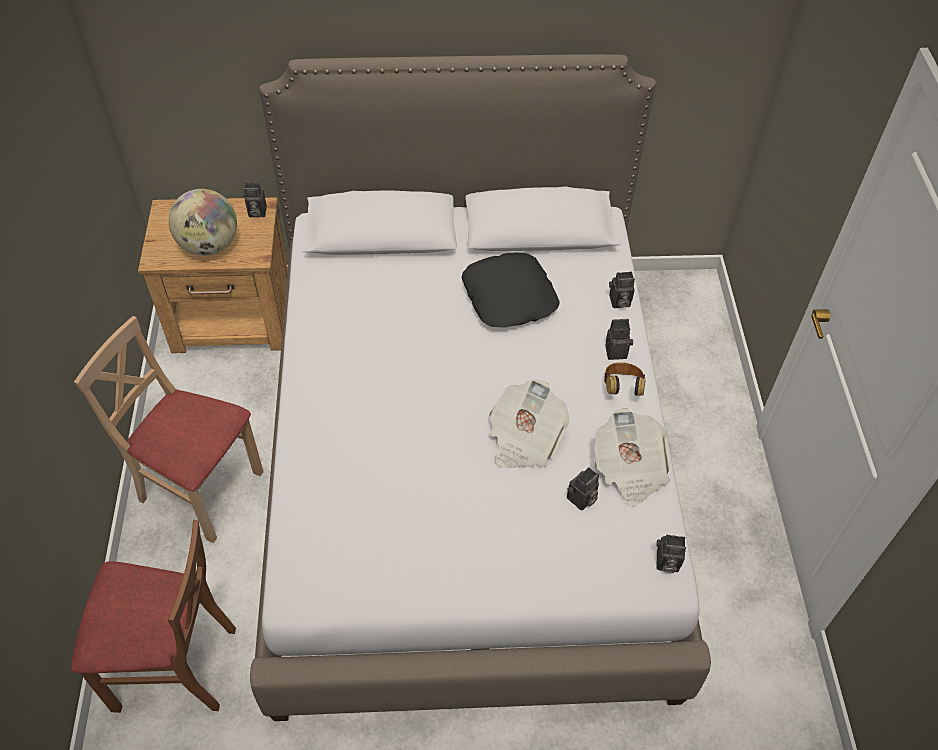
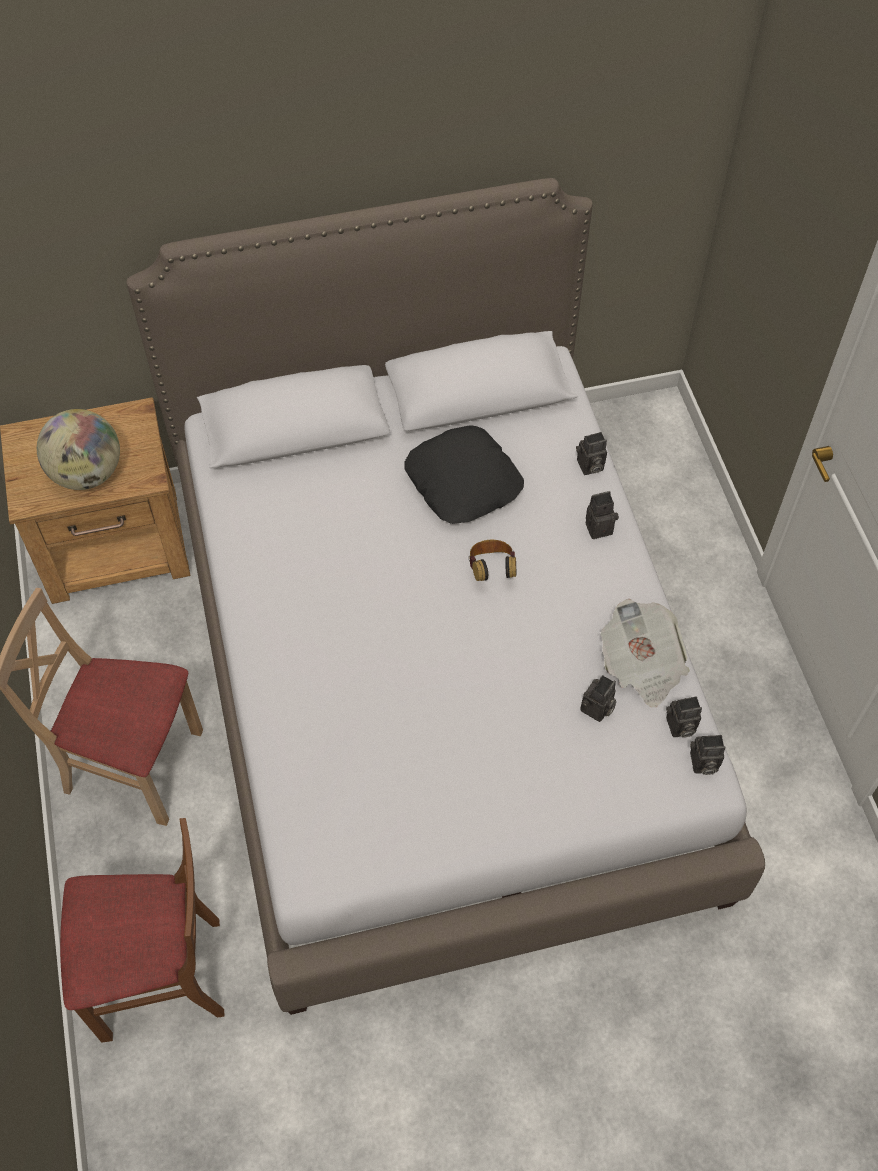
camera: 10 degrees left, 5 degrees up
camera [243,183,267,217] -> camera moved to [666,696,702,738]
newspaper [489,379,569,468] -> none
headphones [604,362,646,396] -> headphones moved to [469,540,516,581]

